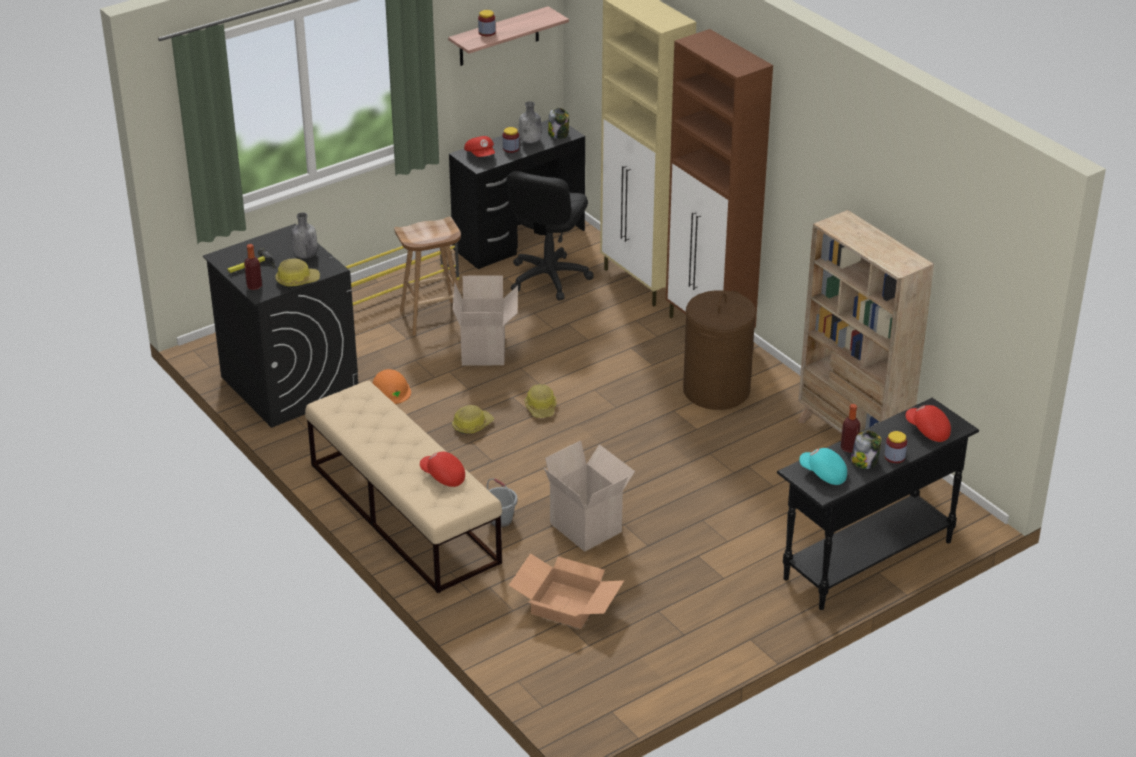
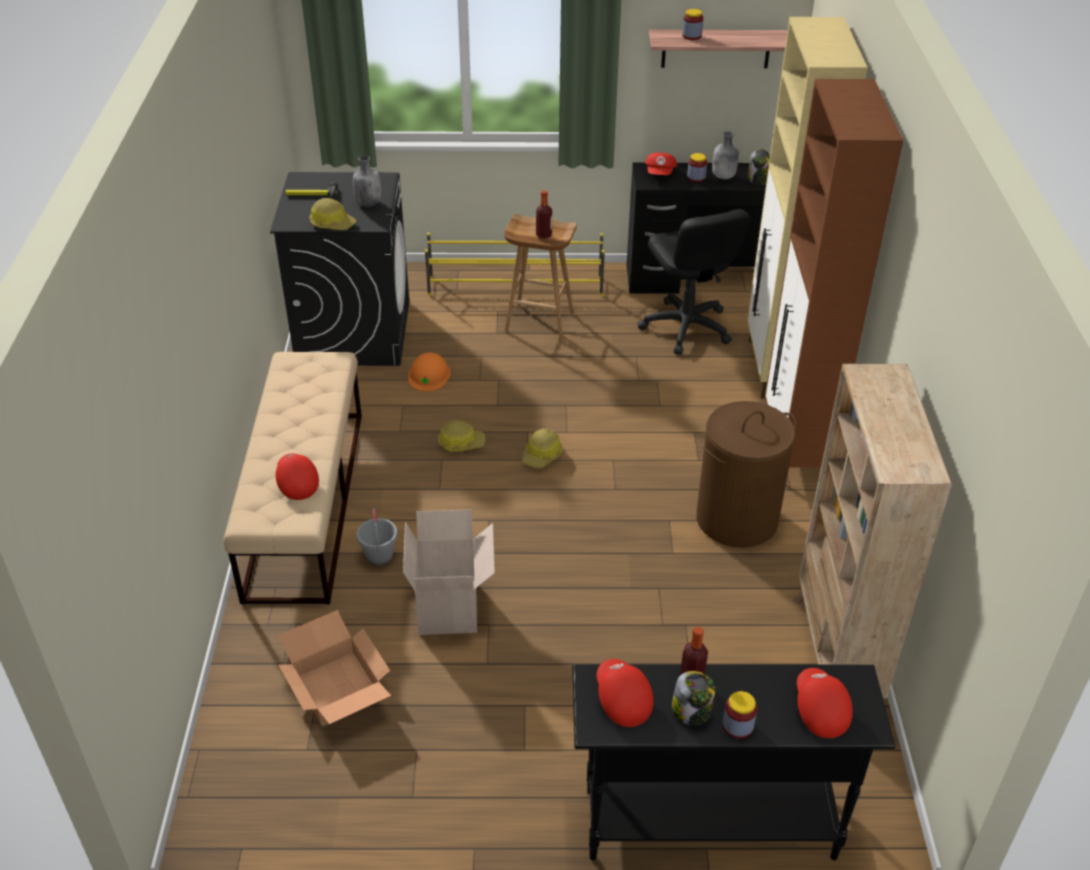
camera: 35 degrees right, 5 degrees up
bottle [244,244,262,290] -> bottle moved to [536,190,552,239]
cardboard box [453,275,518,366] -> none
black office chair [507,171,594,300] -> black office chair turned 75 degrees counterclockwise [638,209,750,355]
turquoise cap [799,448,847,485] -> red cap [597,659,653,727]

